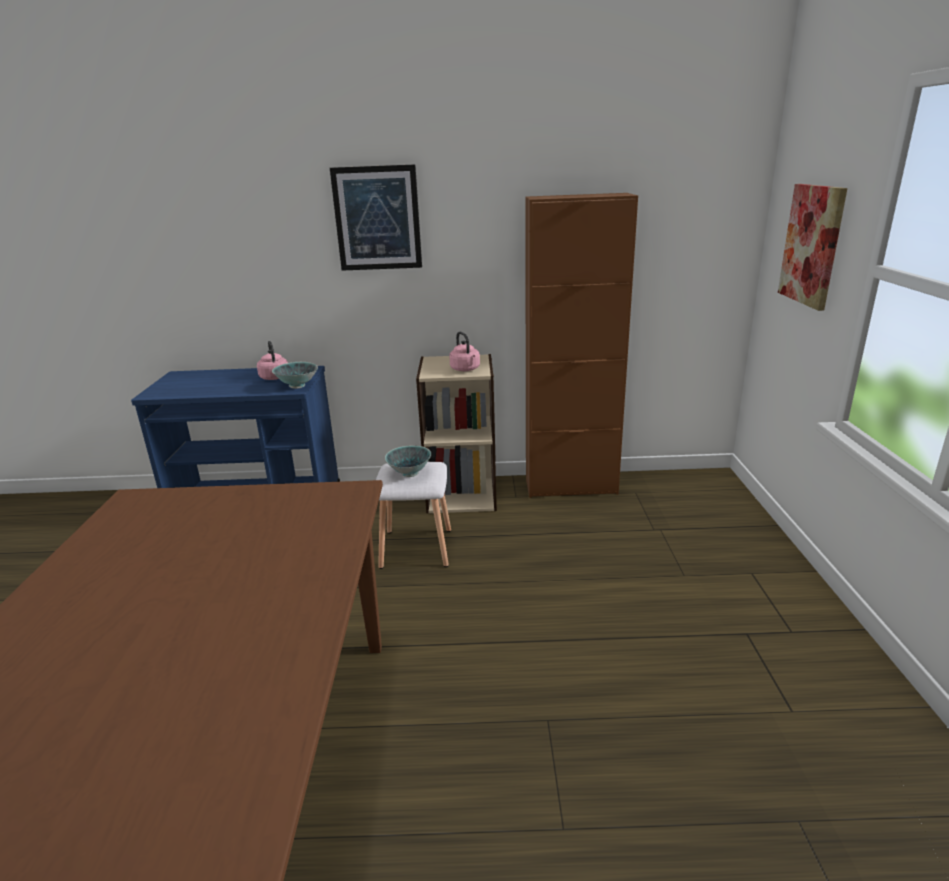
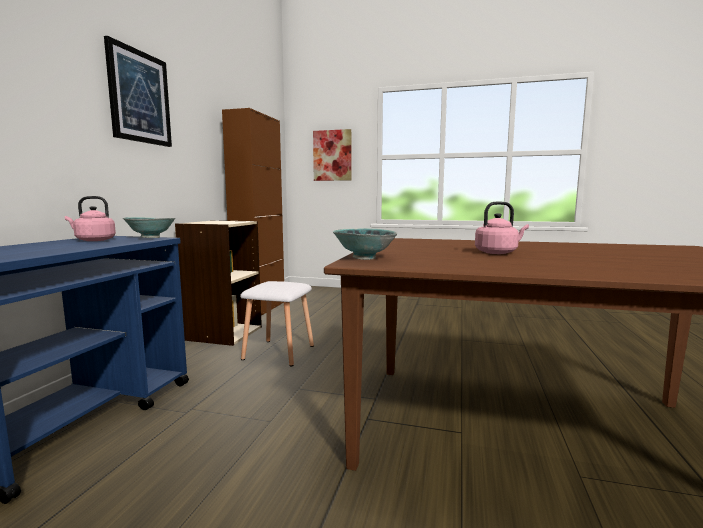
camera: 75 degrees left, 15 degrees down
bowl [385,445,431,477] -> bowl moved to [333,228,398,260]
pink kettle [449,332,480,371] -> pink kettle moved to [475,201,529,254]

